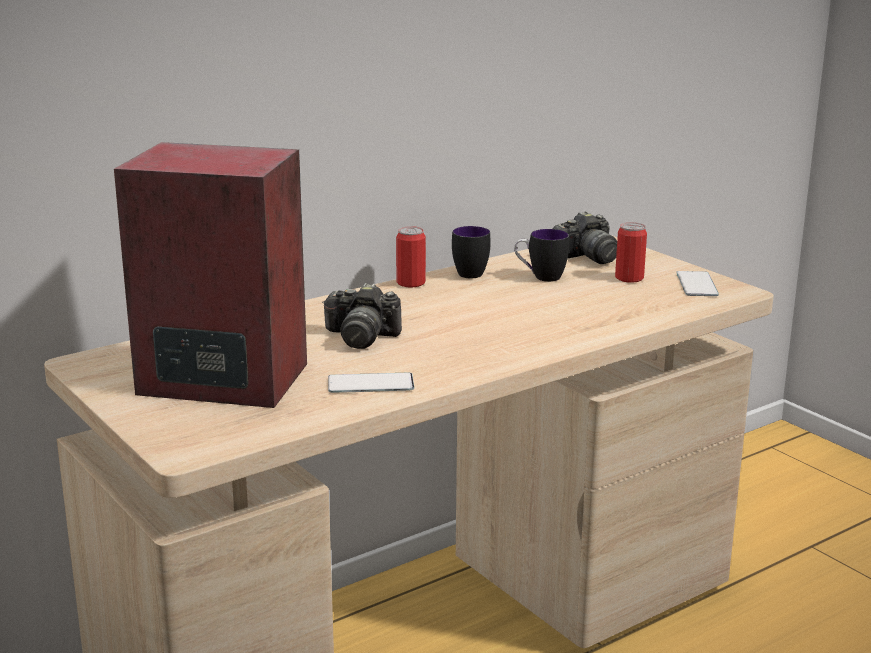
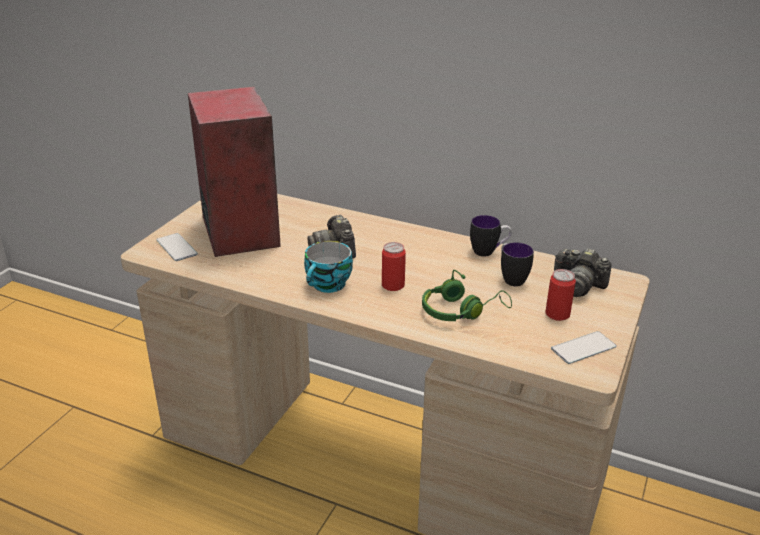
camera: 60 degrees right, 10 degrees up
phone [328,372,414,393] -> phone moved to [156,233,198,261]
can [396,226,426,288] -> can moved to [382,242,406,291]
none -> cup [304,241,353,293]
none -> green headphones [422,270,512,321]

